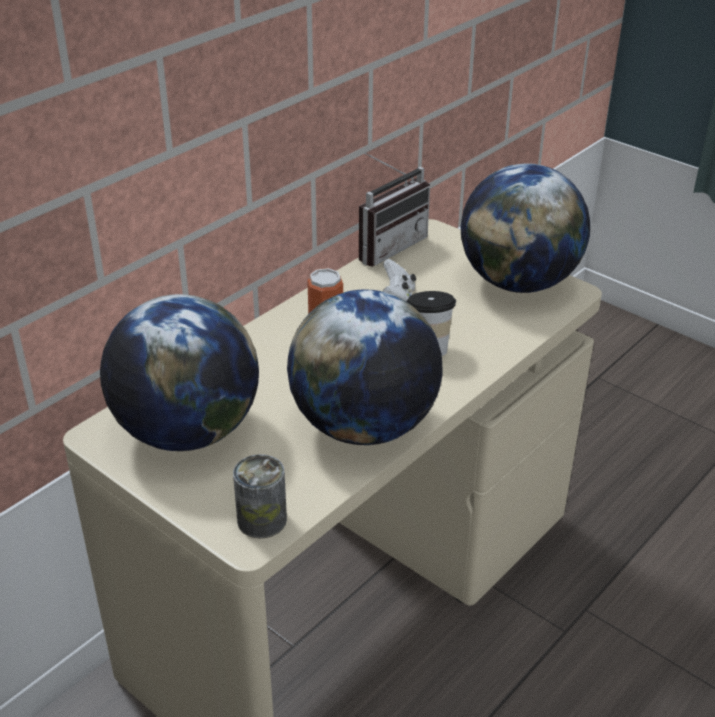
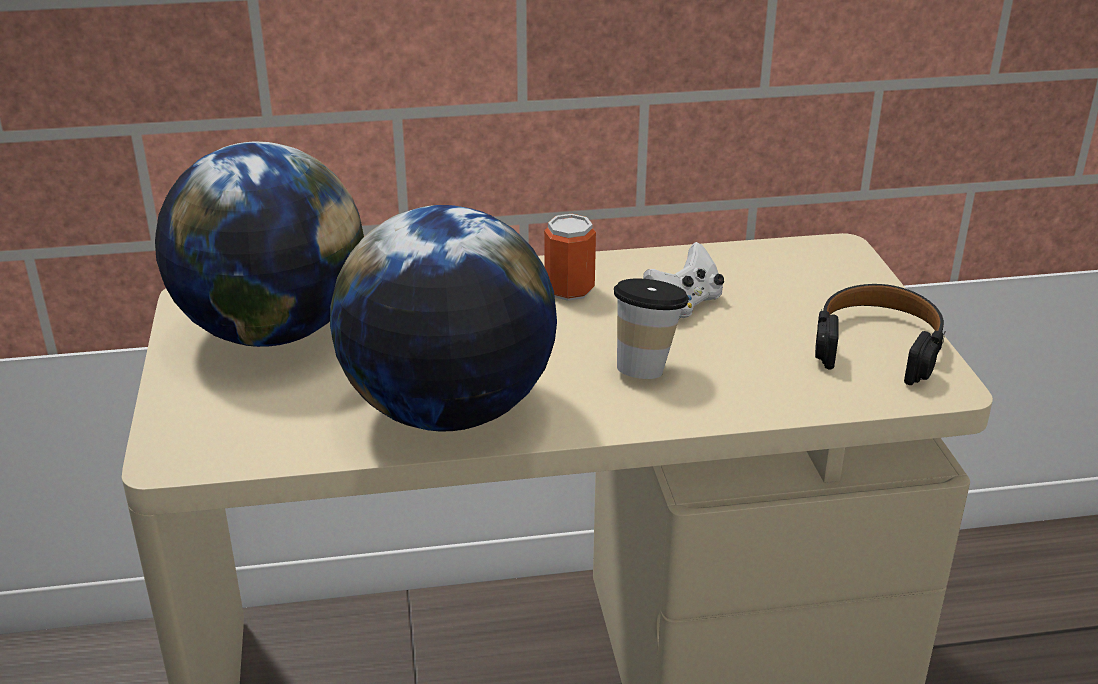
camera: 40 degrees right, 5 degrees down
can [233,454,287,538] -> none
radio [359,153,430,267] -> none
globe [461,163,590,293] -> black headphones [815,284,945,385]

